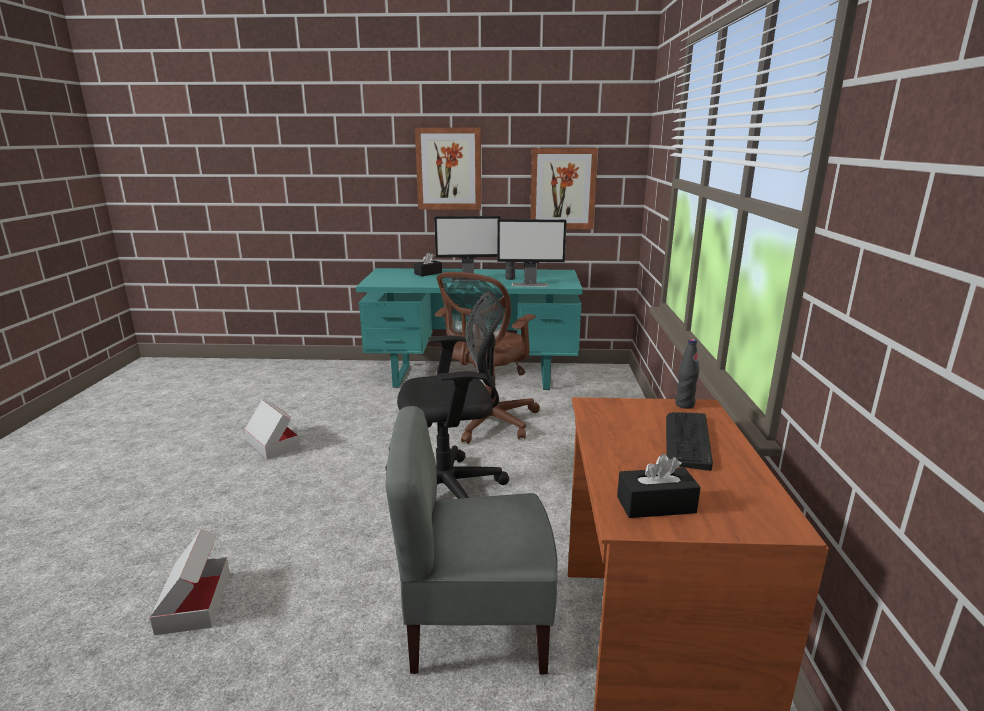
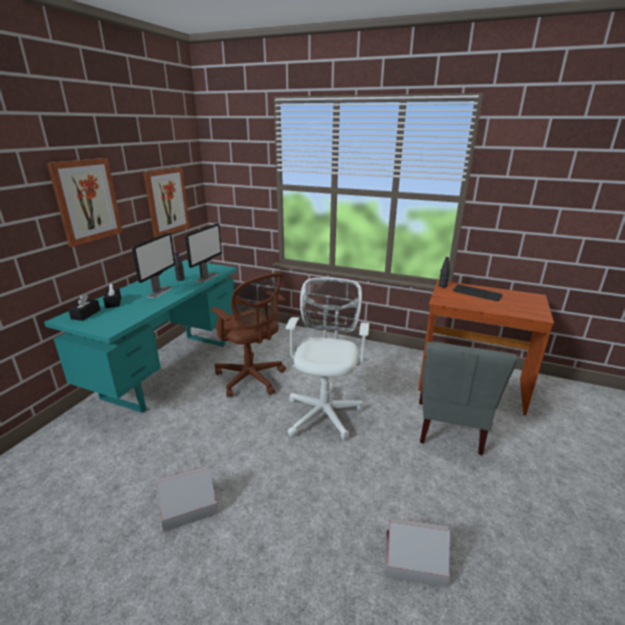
camera: 70 degrees left, 5 degrees up
black office chair [386,291,509,499] -> white office chair [286,278,369,440]
black tissue box [617,454,701,518] -> black tissue box moved to [68,294,100,321]

